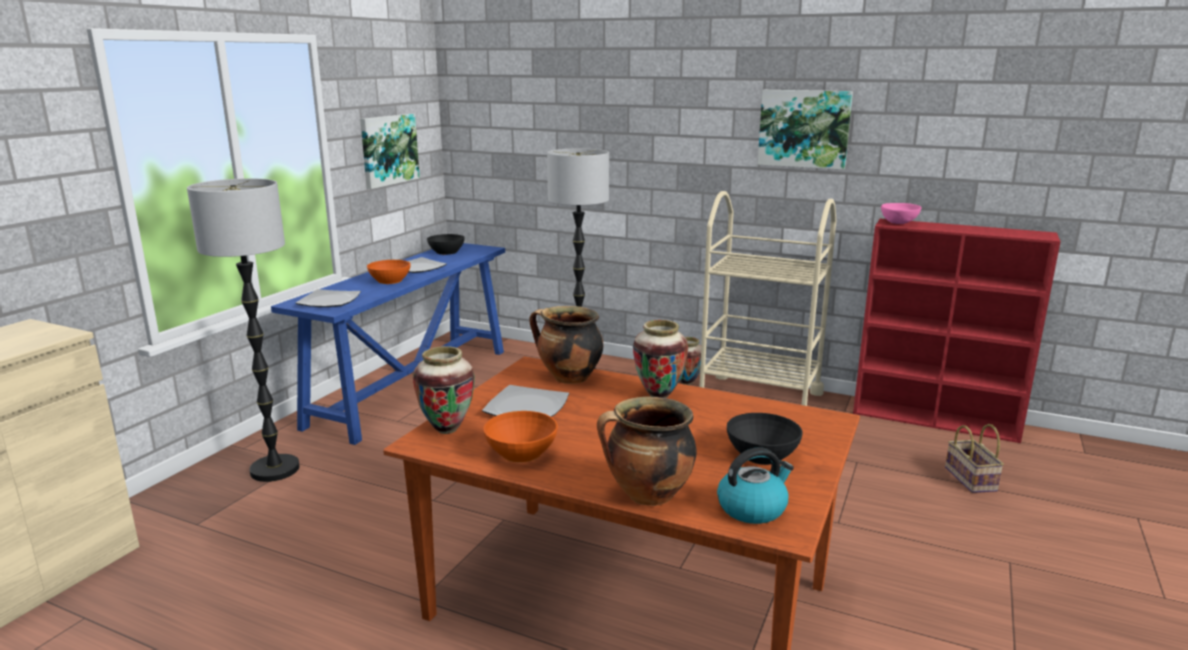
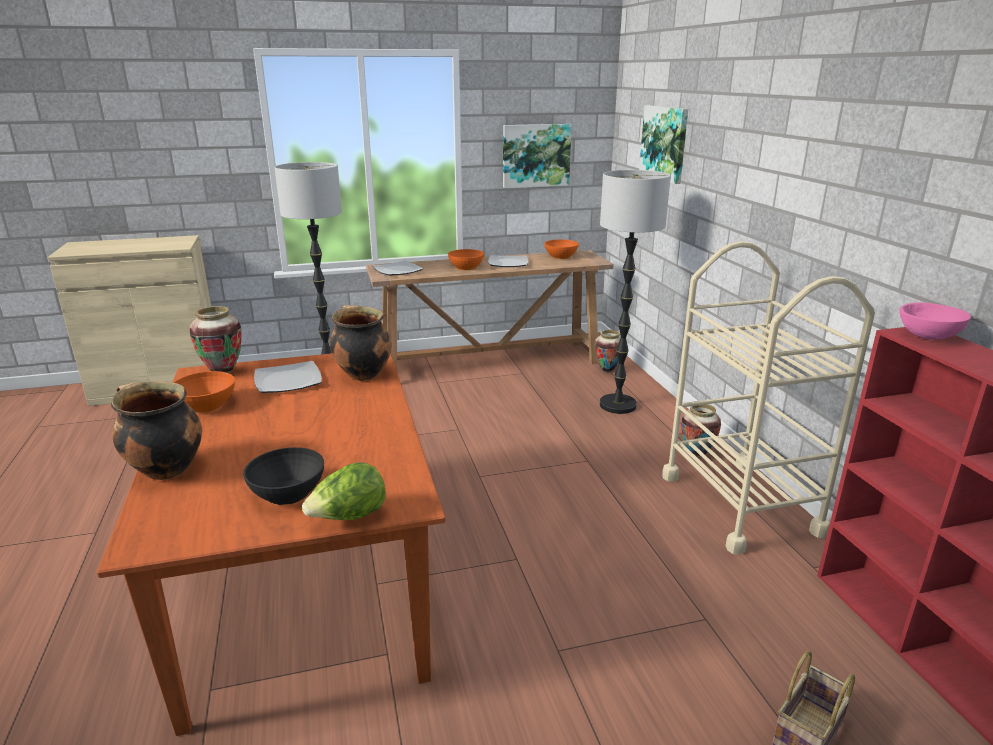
camera: 50 degrees right, 5 degrees up
blue console table [271,243,505,445] -> brown console table [366,250,614,370]
black bowl [427,234,465,255] -> orange bowl [544,239,579,259]
vase [633,320,688,398] -> vase moved to [594,330,621,373]
kettle [717,447,794,524] -> none
picture [757,90,853,170] -> picture moved to [639,105,688,184]
none -> lettuce [302,462,386,520]

